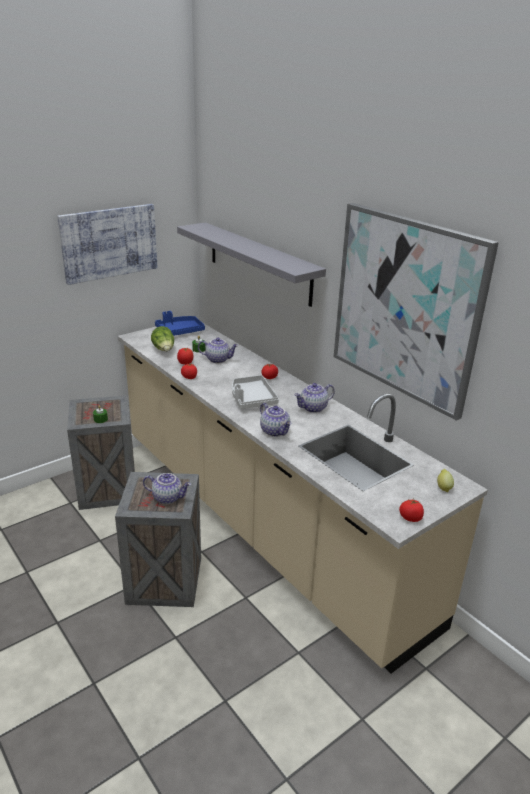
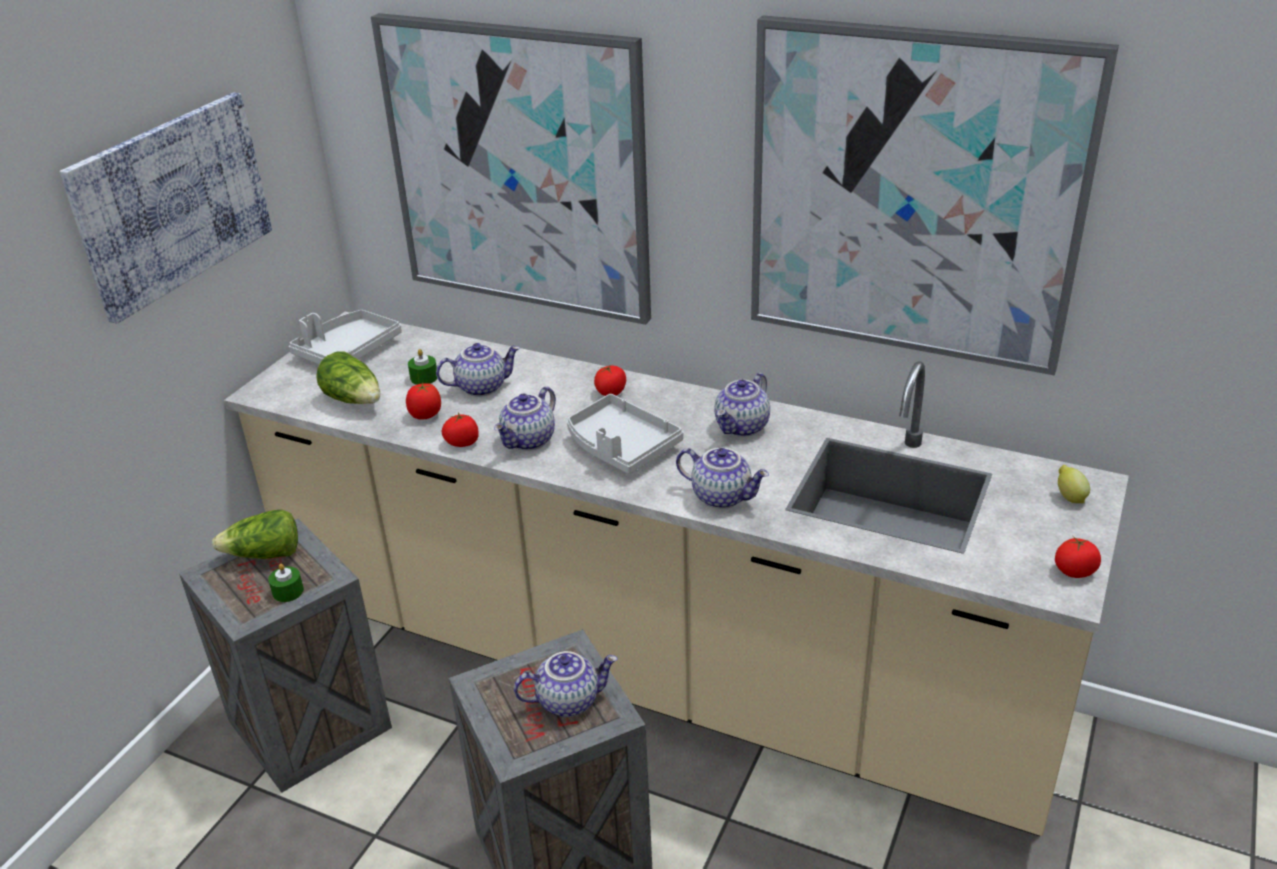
camera: 25 degrees left, 5 degrees up
blue tray [155,311,205,336] -> grey tray [289,310,402,364]
grey shelf [177,222,326,307] -> picture [371,13,651,325]
none -> lettuce [212,510,298,559]
none -> teapot [494,386,556,451]

